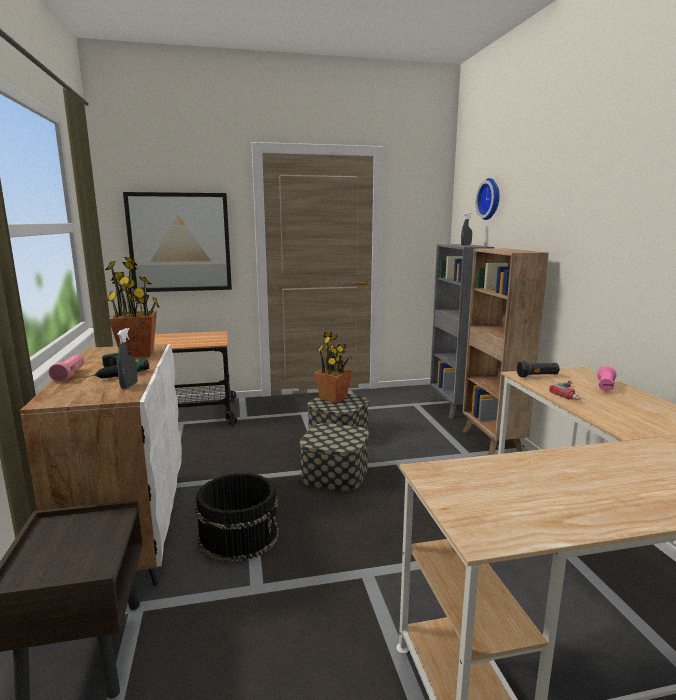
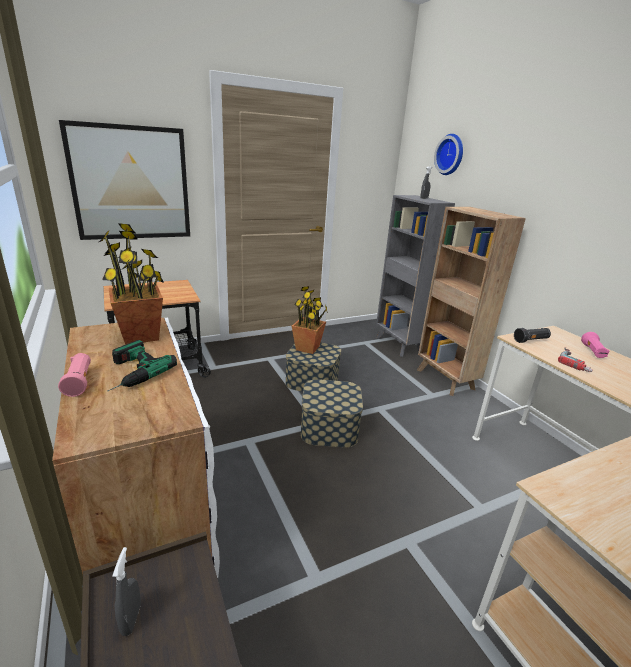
camera: 15 degrees left, 10 degrees up
grey spray bottle [117,328,138,389] -> grey spray bottle moved to [112,547,141,636]
black bucket [195,473,279,562] -> none

